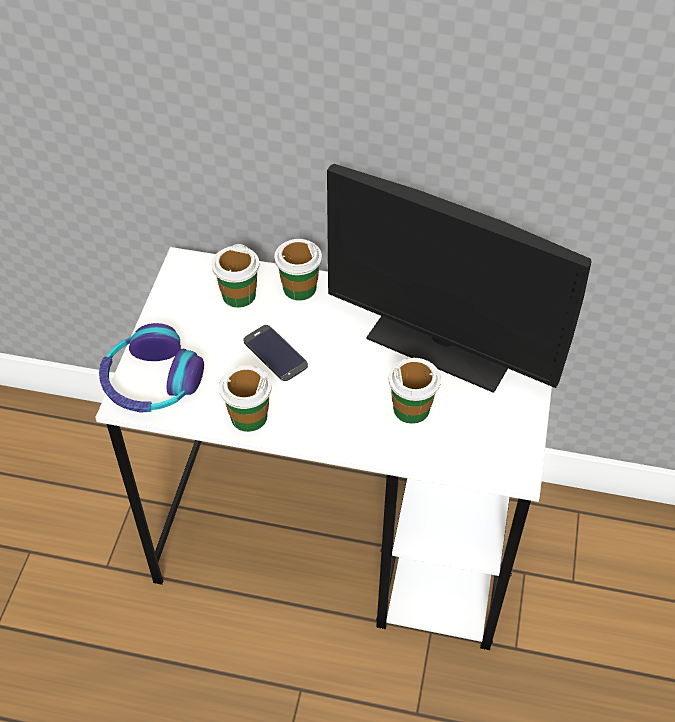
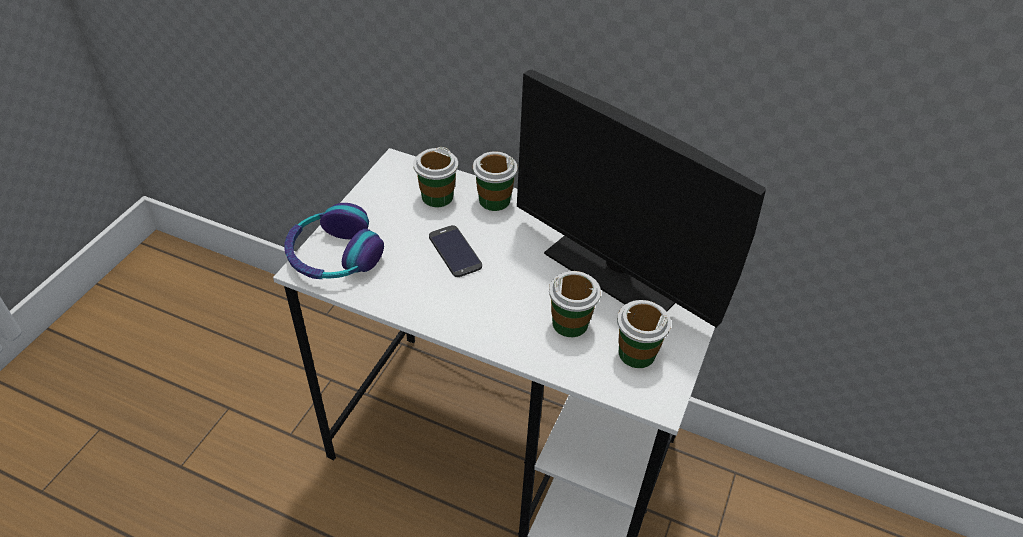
camera: 10 degrees right, 5 degrees down
cup [219,365,272,432] -> cup moved to [617,300,671,368]

